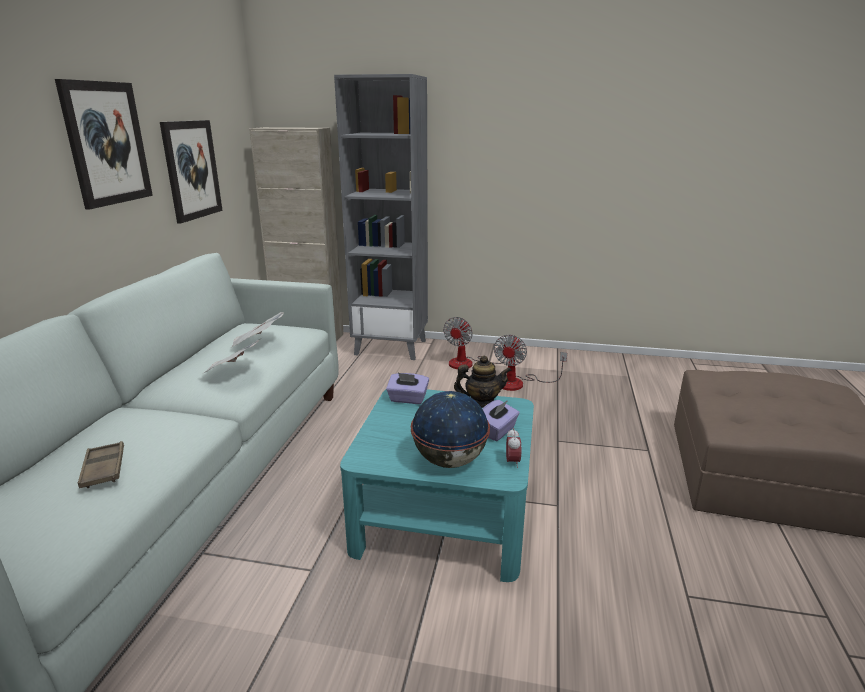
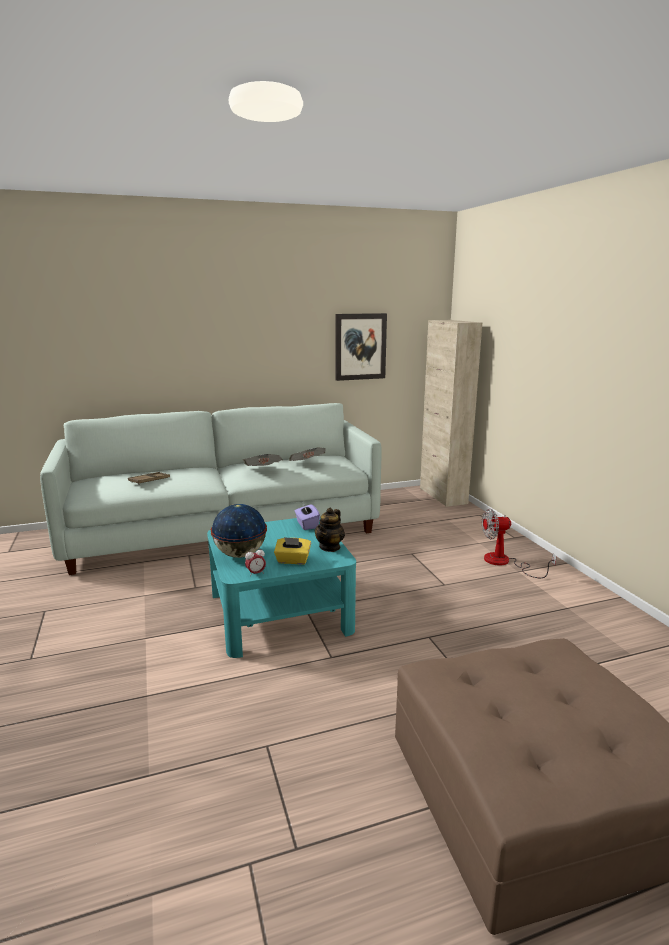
camera: 60 degrees right, 5 degrees down
picture [55,79,153,209] -> none
grey bookcase [334,74,428,360] -> none
teapot [454,355,511,408] -> teapot turned 60 degrees clockwise [314,508,345,552]
purple tissue box [482,400,520,441] -> yellow tissue box [274,537,311,565]
fan [493,334,567,391] -> none

